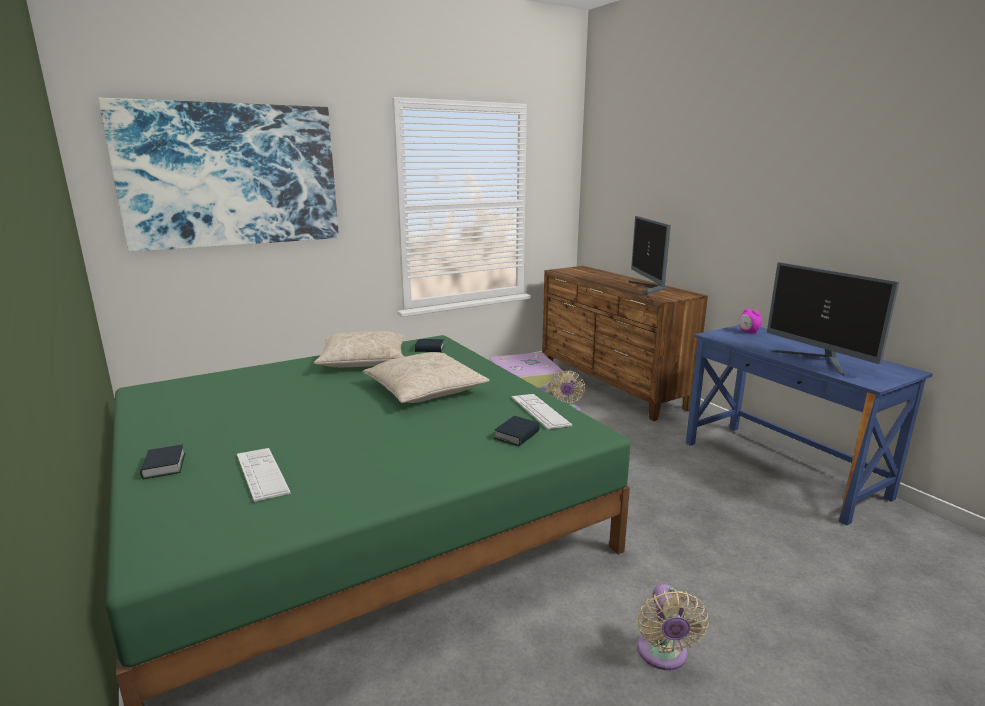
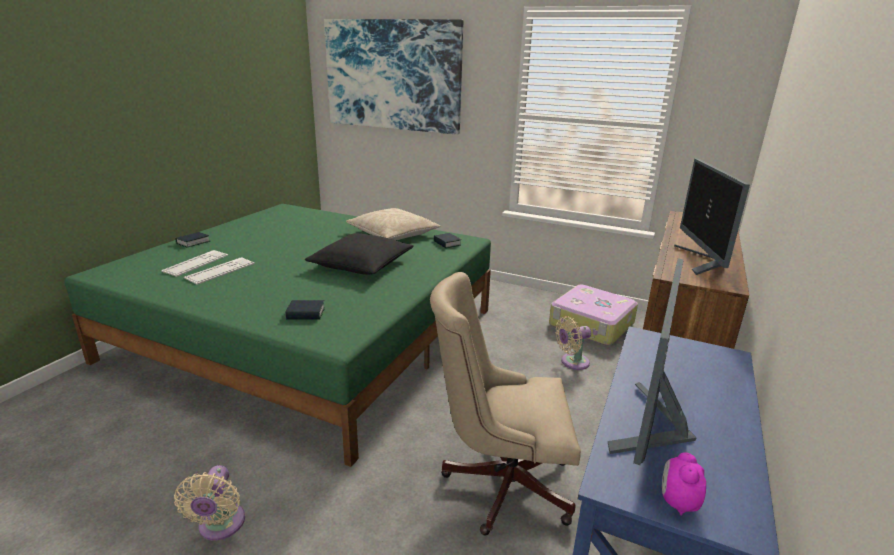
camera: 55 degrees right, 5 degrees up
beige pillow [363,352,489,403] -> black pillow [305,233,414,275]
keyboard [512,394,572,429] -> keyboard moved to [184,257,255,285]
monitor [629,216,671,295] -> monitor turned 45 degrees counterclockwise [674,159,750,275]
beige fan [637,584,709,670] -> beige fan turned 60 degrees counterclockwise [174,465,245,541]
alarm clock [739,309,762,334] -> alarm clock moved to [662,452,706,515]
none -> beige office chair [430,272,581,536]

